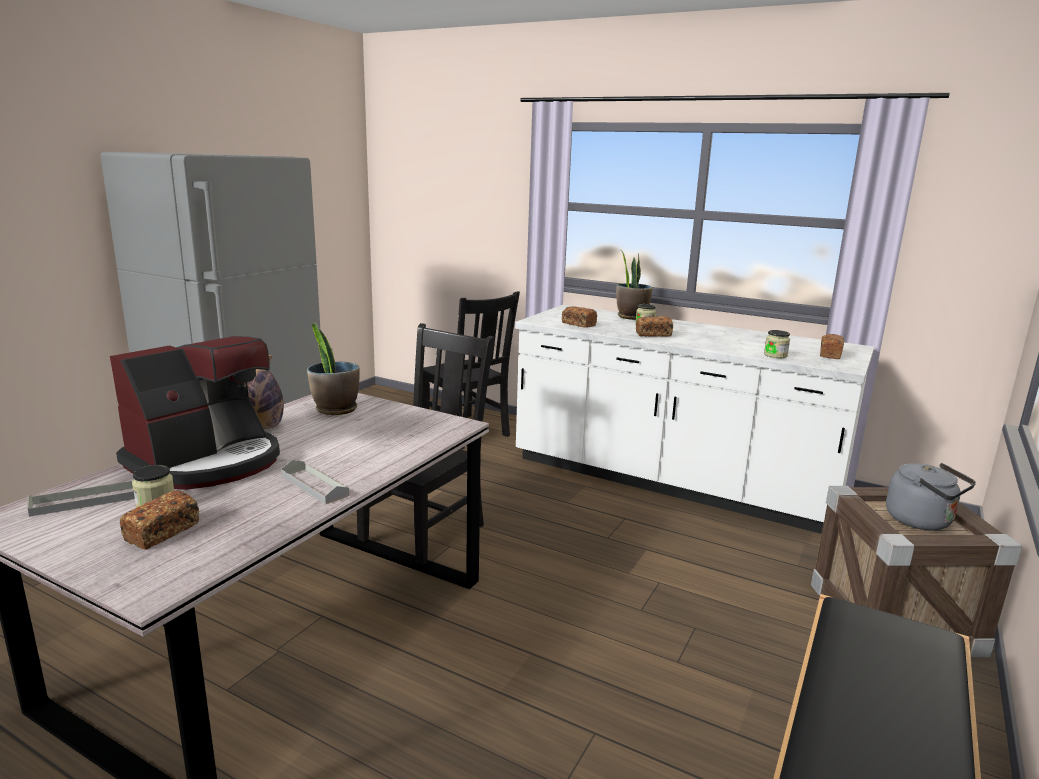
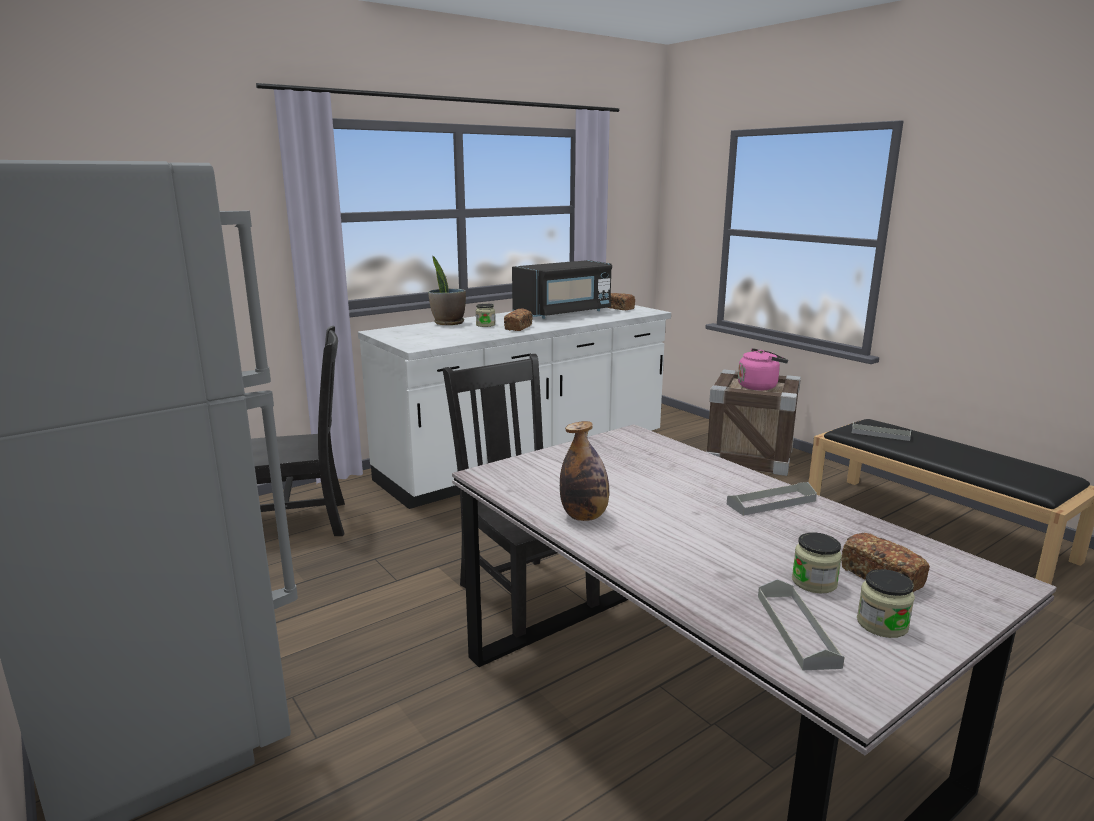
camera: 65 degrees left, 0 degrees up
coffee machine [110,336,280,490] -> none
potted plant [307,322,360,415] -> none
bread [562,306,597,327] -> none
jar [764,330,790,358] -> jar moved to [857,569,915,638]
grey kettle [886,463,976,531] -> pink kettle [738,348,788,390]
none -> black microwave [512,260,612,319]
none -> grey tray [852,422,911,441]

